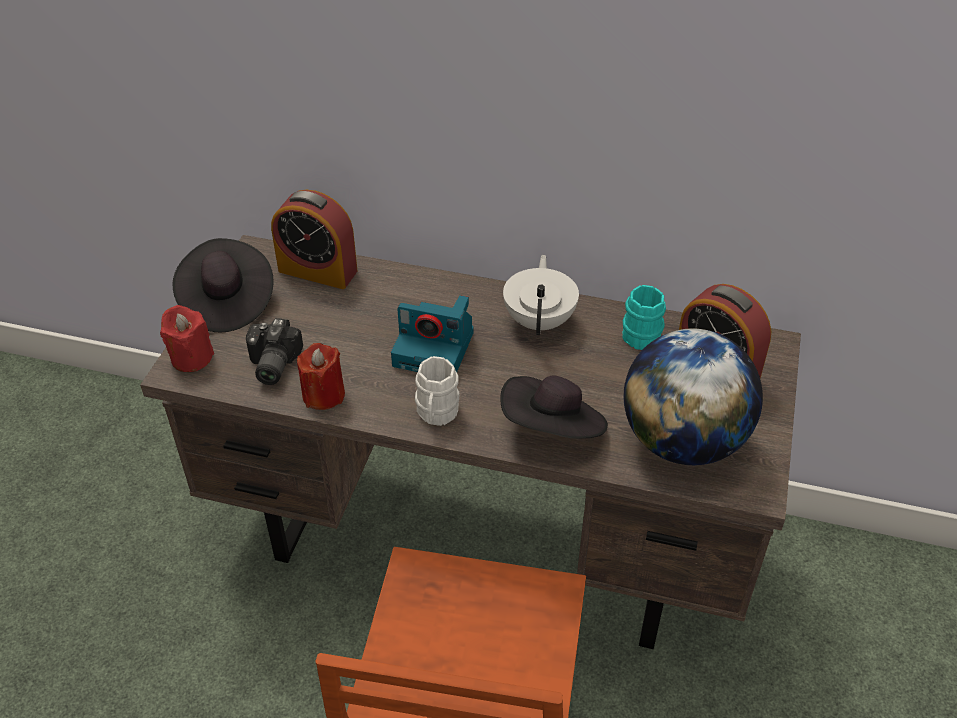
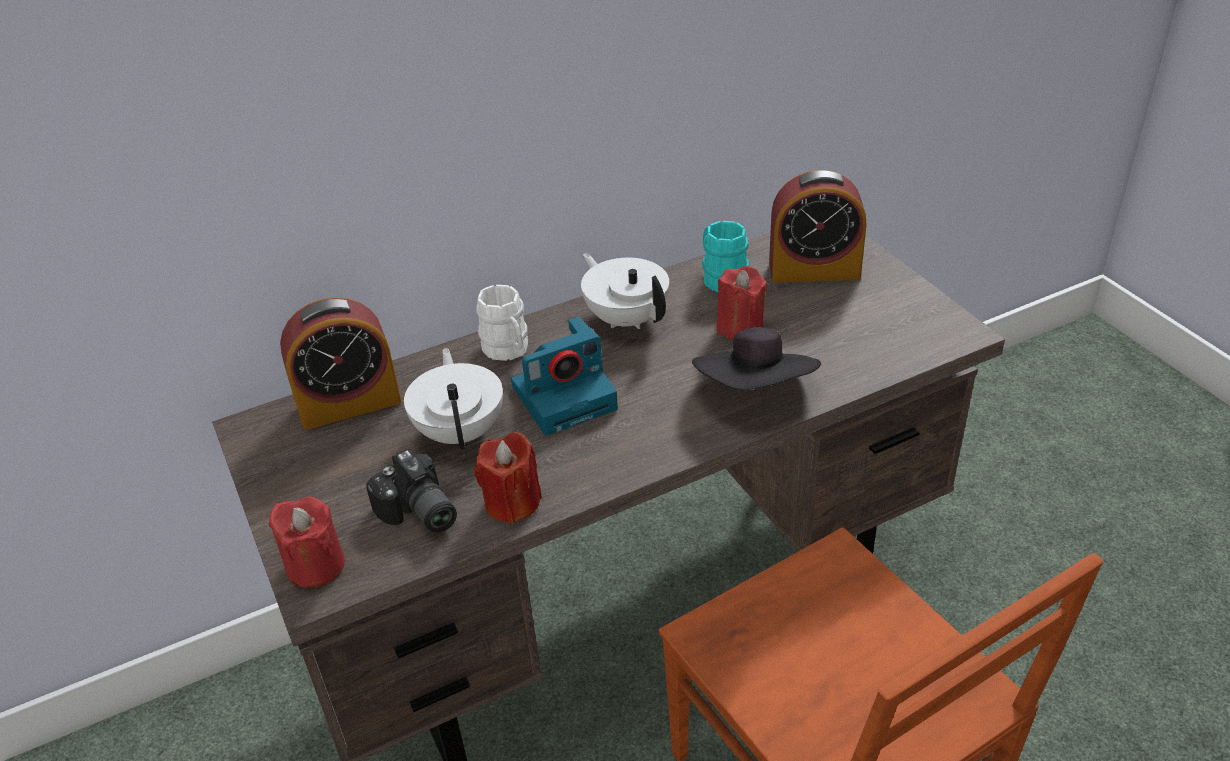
camera: 40 degrees left, 5 degrees down
black hat [172,238,274,333] -> none
white mug [415,356,460,426] -> white mug moved to [476,285,528,361]
globe [624,328,763,465] -> none
none -> white teapot [404,348,503,449]
none -> red candle [717,266,767,340]

